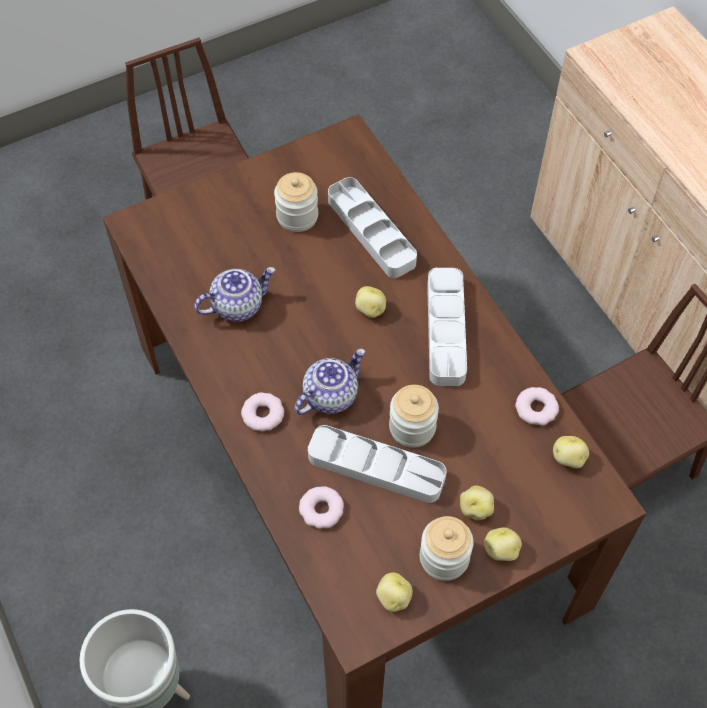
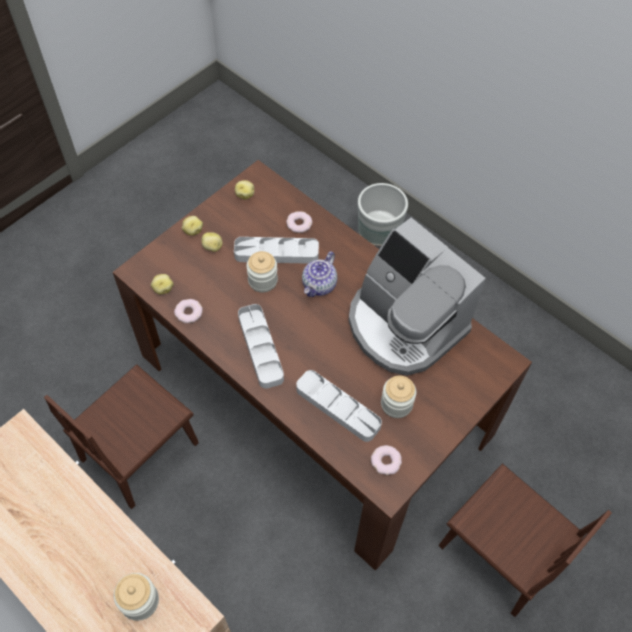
camera: 160 degrees right, 0 degrees up
teapot [194,267,276,322] -> coffee machine [348,218,486,376]
donut [241,392,284,431] -> donut moved to [371,445,402,475]
potato [355,286,386,318] -> none
jar [420,516,474,581] -> jar moved to [114,573,159,621]

